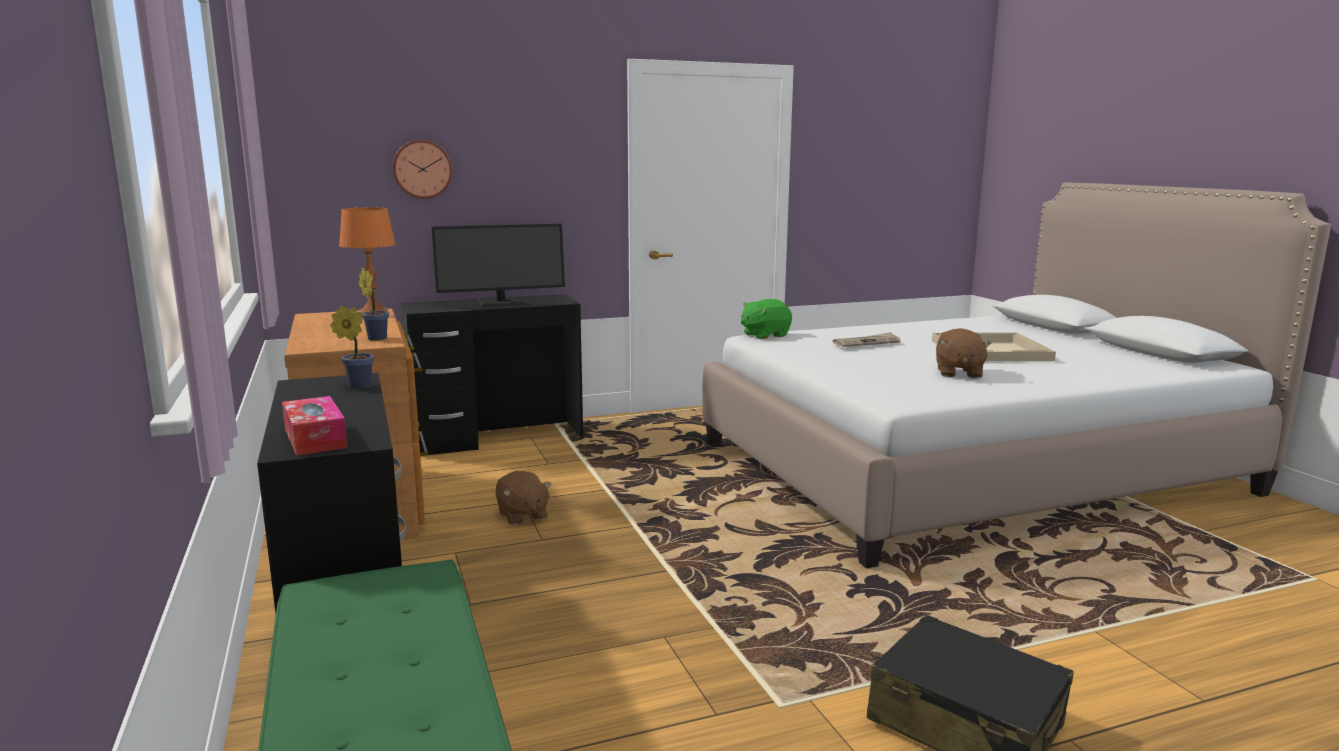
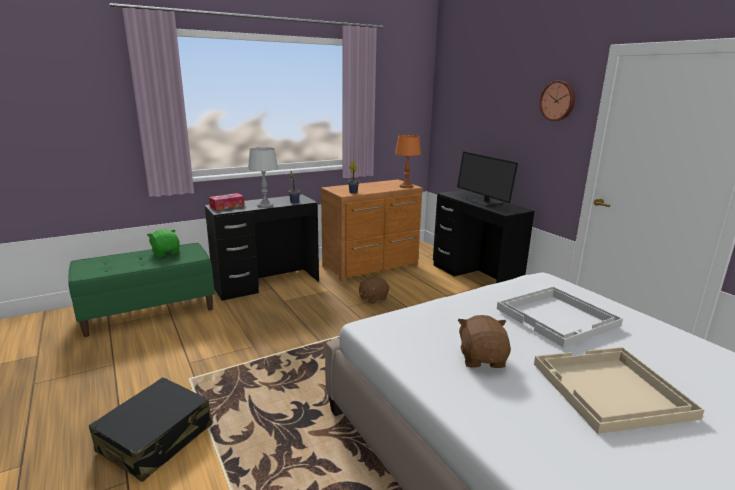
camera: 80 degrees right, 5 degrees up
wall clock [392,140,452,199] -> wall clock moved to [539,81,575,121]
green plush toy [741,299,792,339] -> green plush toy moved to [147,229,180,257]
newspaper [833,332,901,347] -> white tray [497,287,623,348]
brown plush toy [936,328,992,379] -> brown plush toy turned 90 degrees clockwise [458,315,511,368]
none -> grey table lamp [248,147,278,208]

